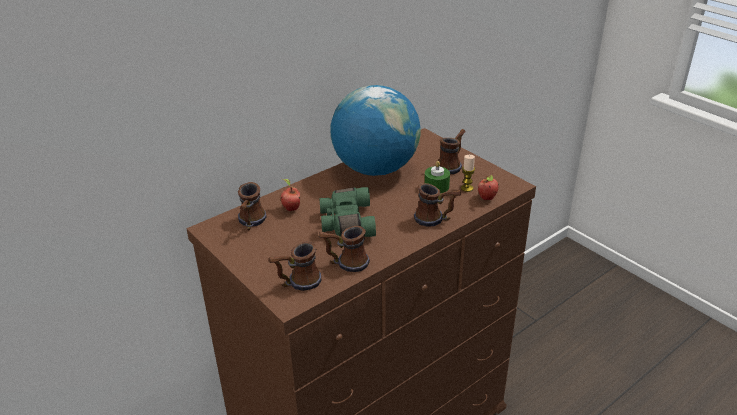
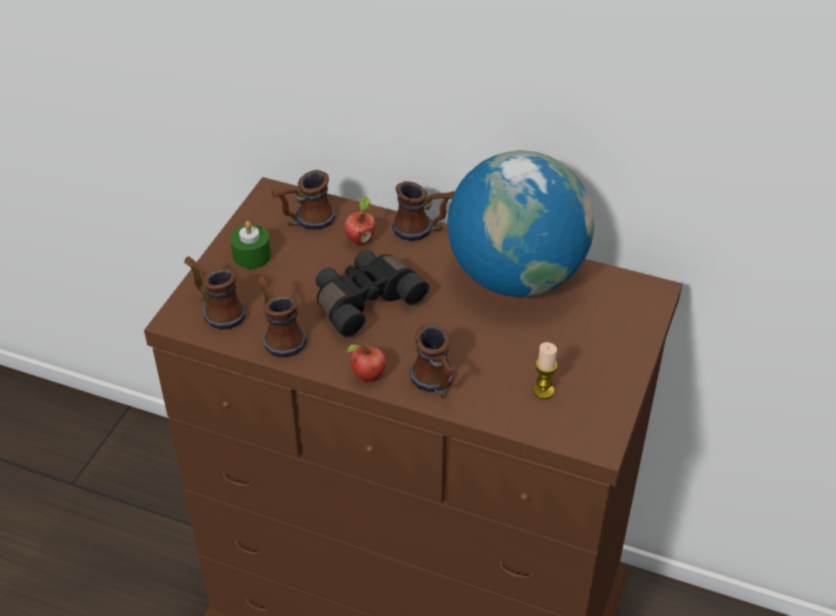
camera: 60 degrees right, 10 degrees up
green binoculars [320,187,376,237] -> black binoculars [316,250,430,338]
green candle [424,161,450,194] -> green candle moved to [230,221,271,269]
mug [438,129,466,174] -> mug moved to [392,181,455,241]
apple [478,175,499,200] -> apple moved to [347,344,386,382]

